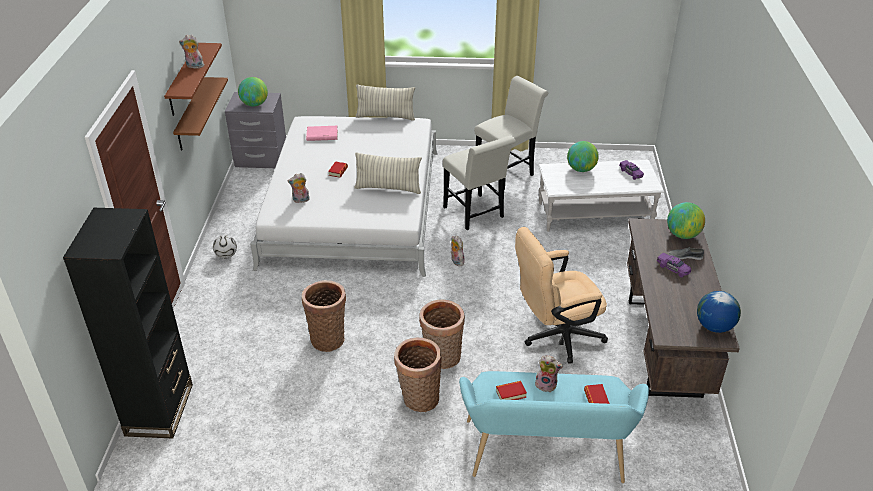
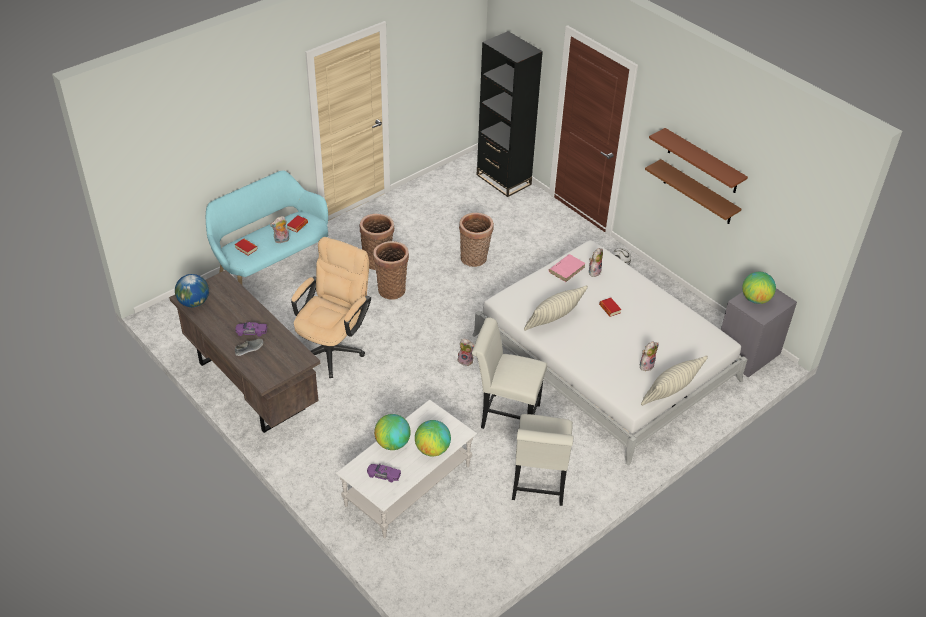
camera: 135 degrees right, 5 degrees up
plush toy [179,35,204,69] -> plush toy moved to [640,341,659,371]
pink book [306,126,338,141] -> pink book moved to [549,254,586,282]
globe [667,202,705,239] -> globe moved to [374,414,411,450]

